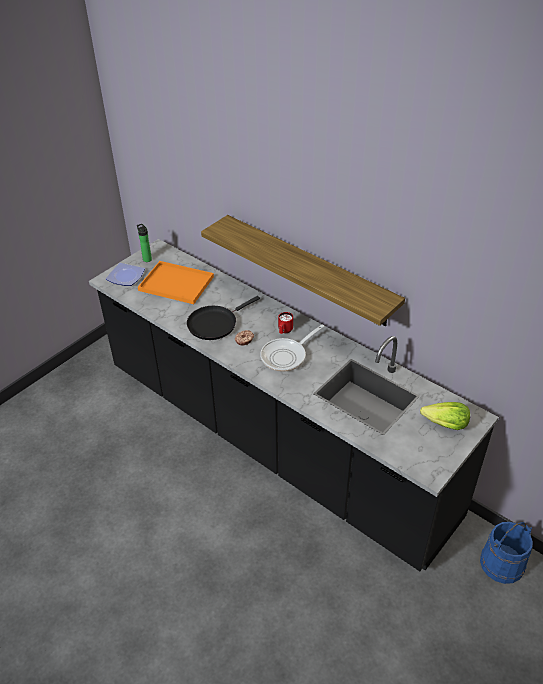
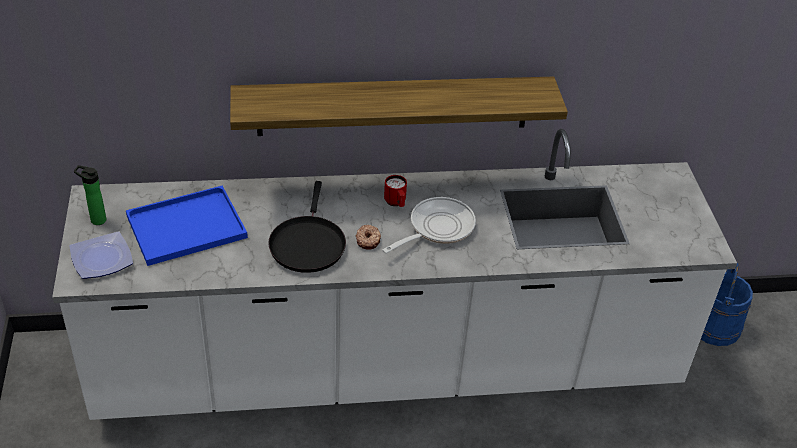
camera: 50 degrees left, 0 degrees up
black counter [89,239,499,571] -> white counter [52,129,737,420]
orange tray [138,261,214,304] -> blue tray [126,186,248,266]
frying pan [260,324,324,372] -> frying pan turned 135 degrees counterclockwise [382,197,476,253]
lettuce [420,402,470,430] -> none

